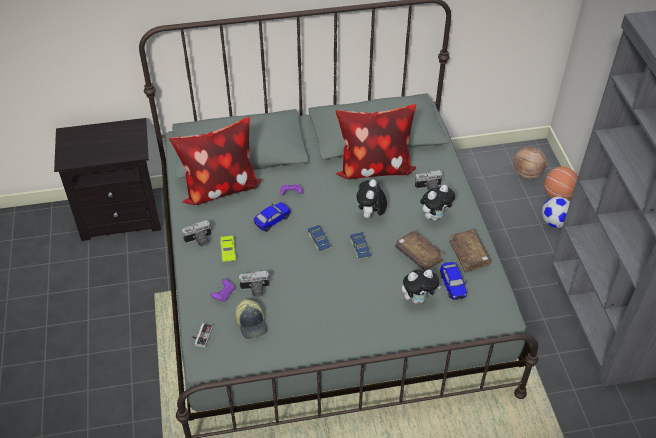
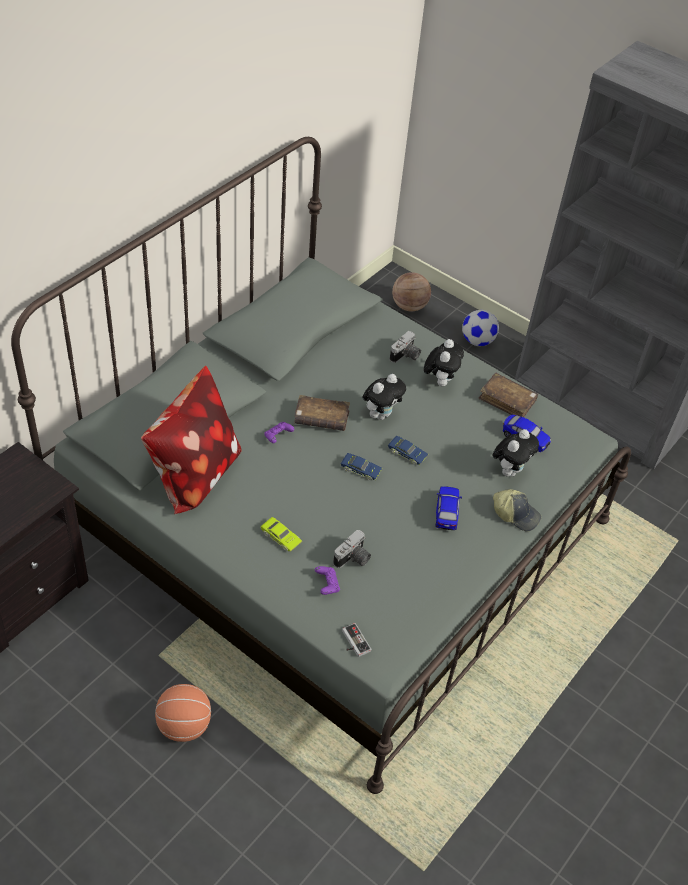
camera: 45 degrees left, 0 degrees up
camera [182,220,212,246] -> none
cap [236,299,267,339] -> cap moved to [493,489,541,531]
toy car [254,202,291,232] -> toy car moved to [436,486,462,530]
pillow [335,104,416,179] -> none
plush toy [357,179,387,219] -> plush toy turned 105 degrees counterclockwise [362,374,406,420]
brown book [395,230,445,271] -> brown book moved to [294,395,350,431]
basketball [544,167,578,200] -> basketball moved to [155,684,211,742]

